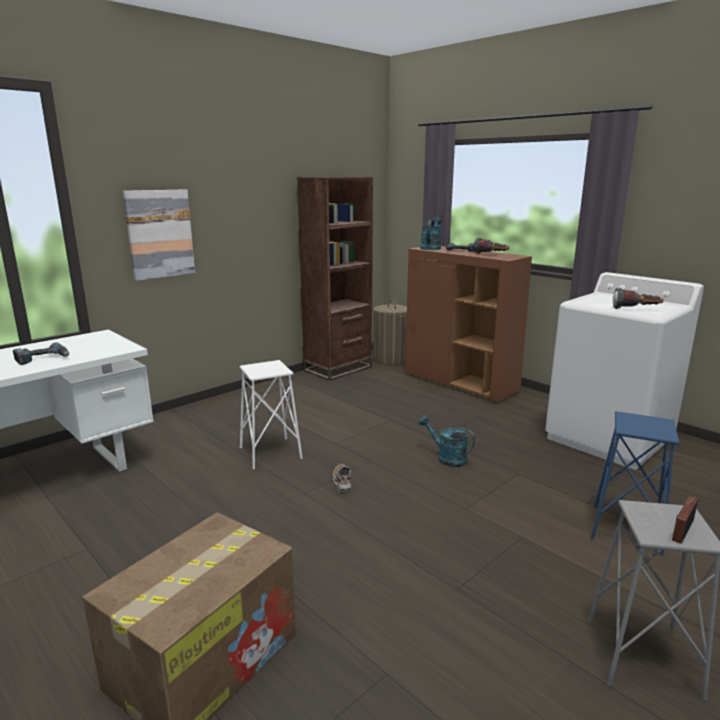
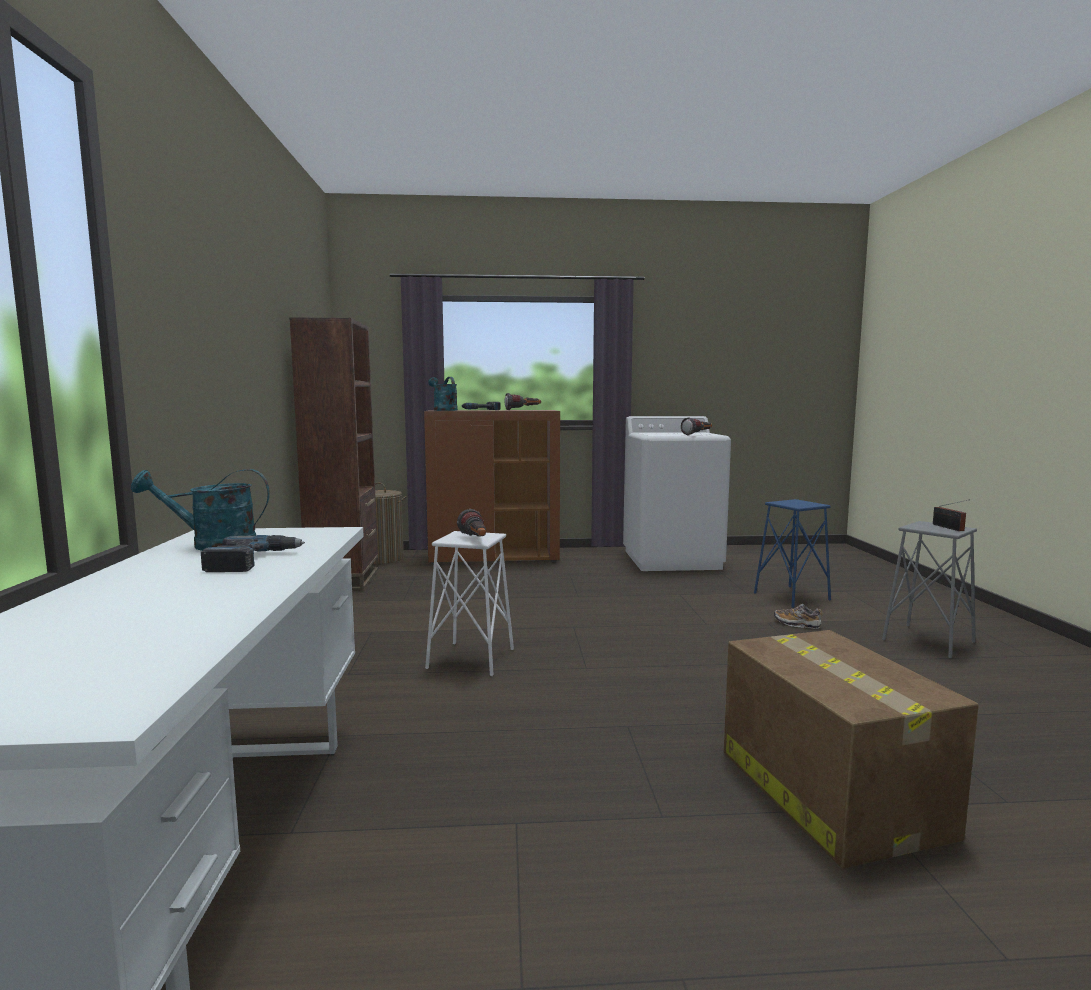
camera: 50 degrees left, 10 degrees down
picture [123,189,195,281] -> none
shoe [333,464,351,492] -> shoe moved to [774,604,823,629]
turquoise watering can [419,416,475,467] -> turquoise watering can moved to [131,469,270,551]
none -> flashlight [457,509,486,537]

